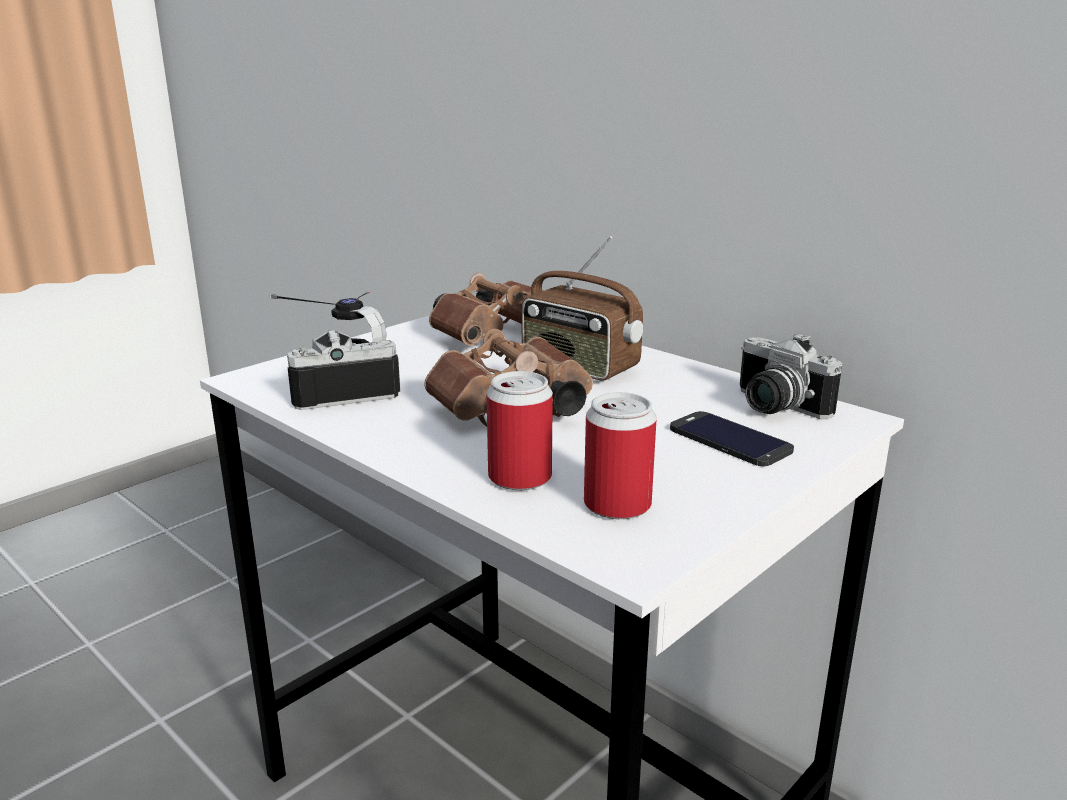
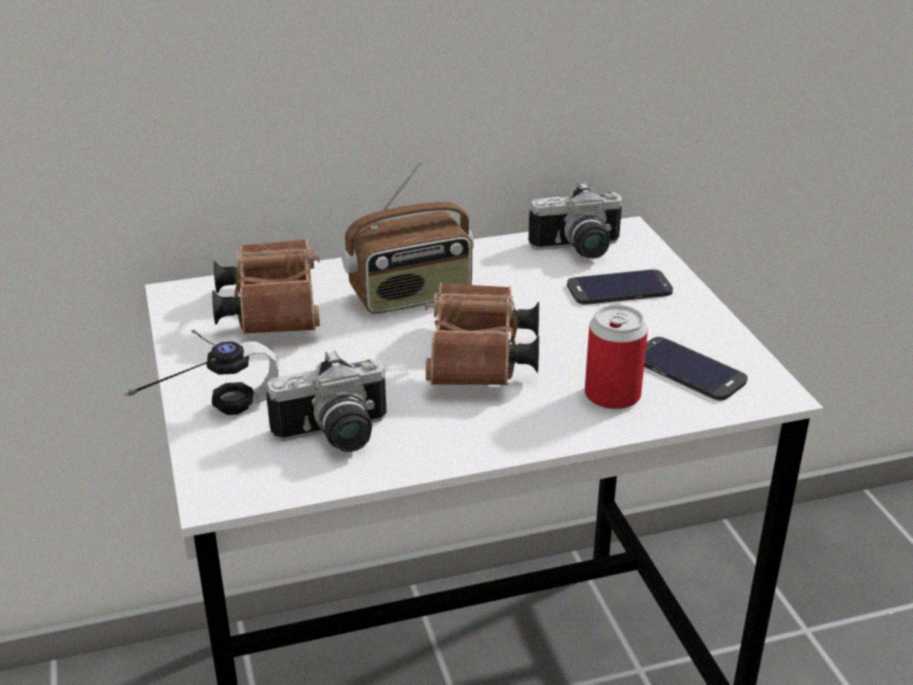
camera: 60 degrees left, 10 degrees up
camera [287,330,400,410] -> camera turned 120 degrees counterclockwise [266,350,386,452]
can [584,392,657,519] -> phone [644,337,748,401]

